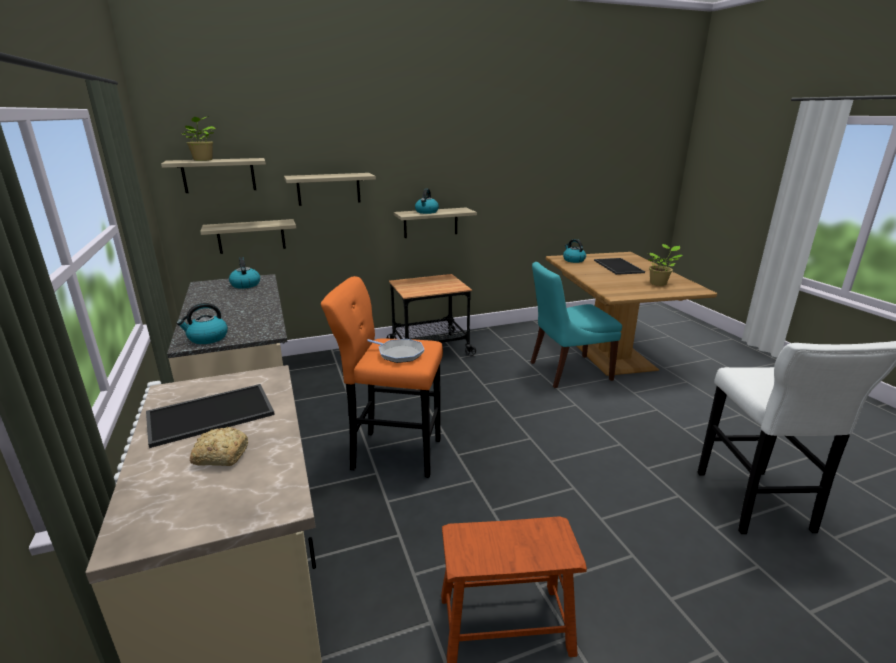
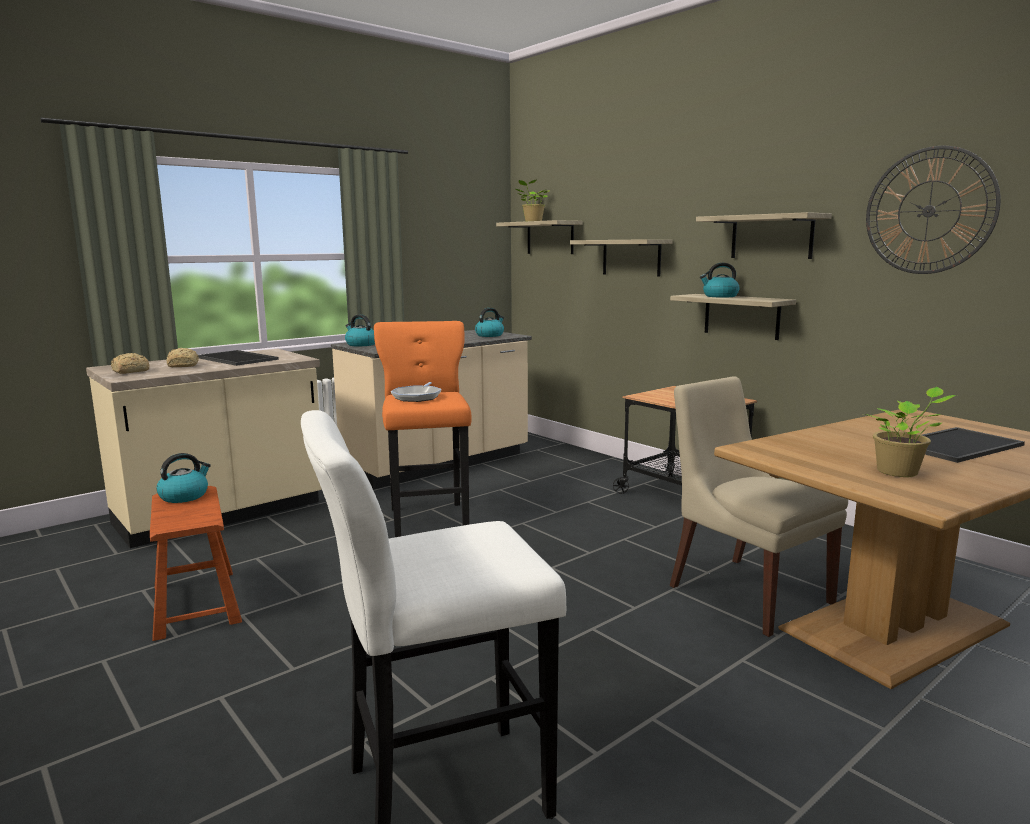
camera: 70 degrees right, 10 degrees down
shelf [200,219,296,254] -> shelf moved to [696,212,832,259]
turquoise chair [531,262,622,388] -> beige chair [669,376,848,637]
kettle [563,239,586,263] -> kettle moved to [157,453,211,503]
none -> bread [111,353,150,374]
none -> wall clock [866,146,1001,274]

